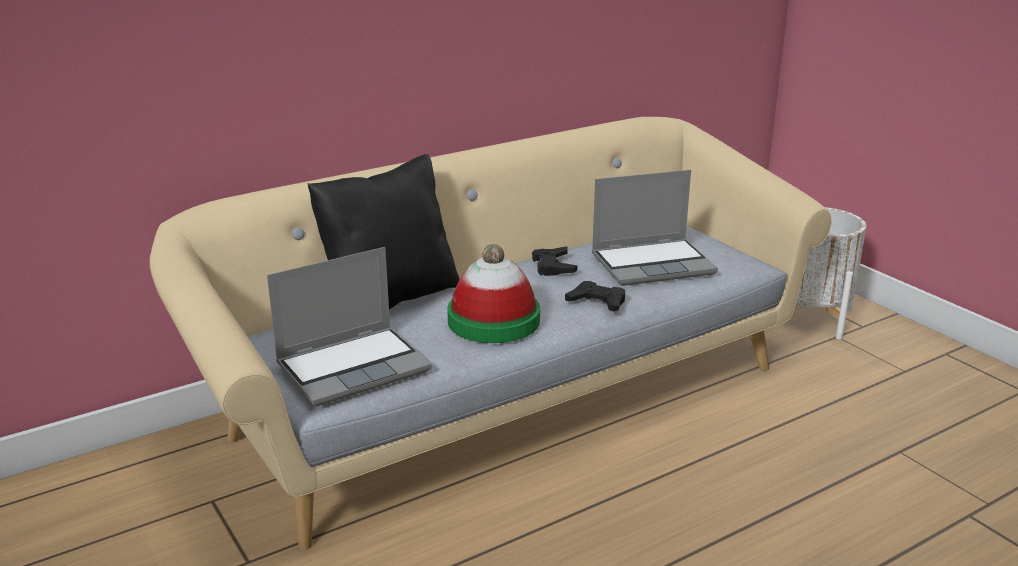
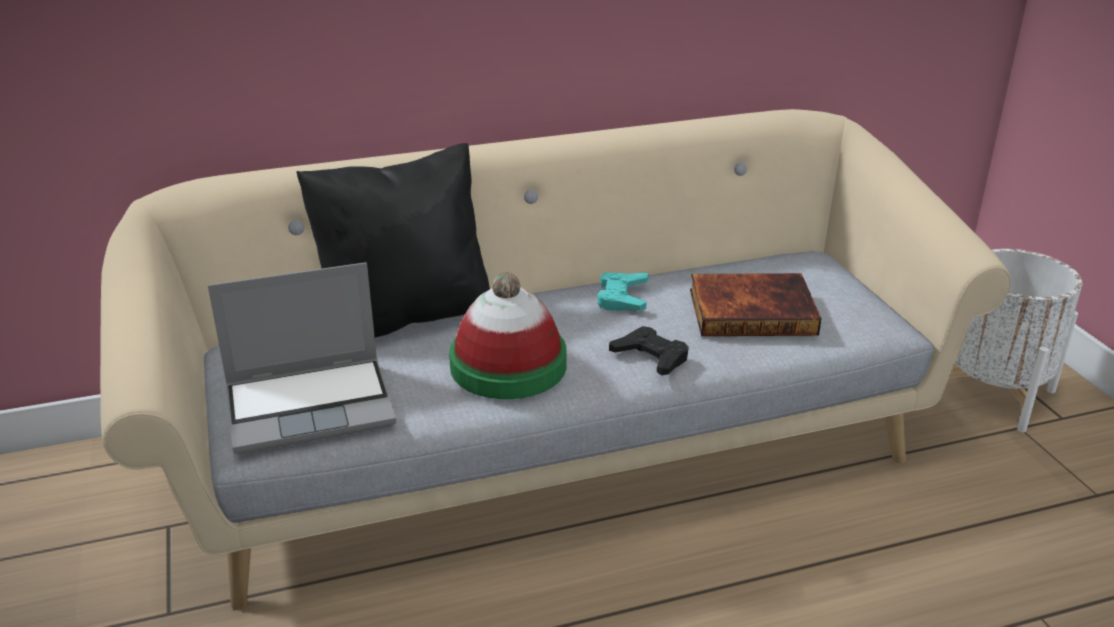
camera: 15 degrees right, 5 degrees up
black game controller [532,246,577,276] -> turquoise game controller [597,272,649,311]
laptop [592,170,718,286] -> book [690,273,822,336]

